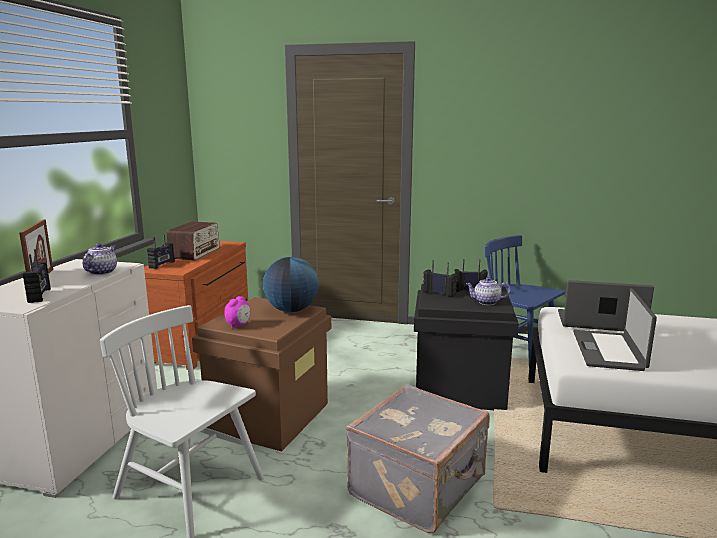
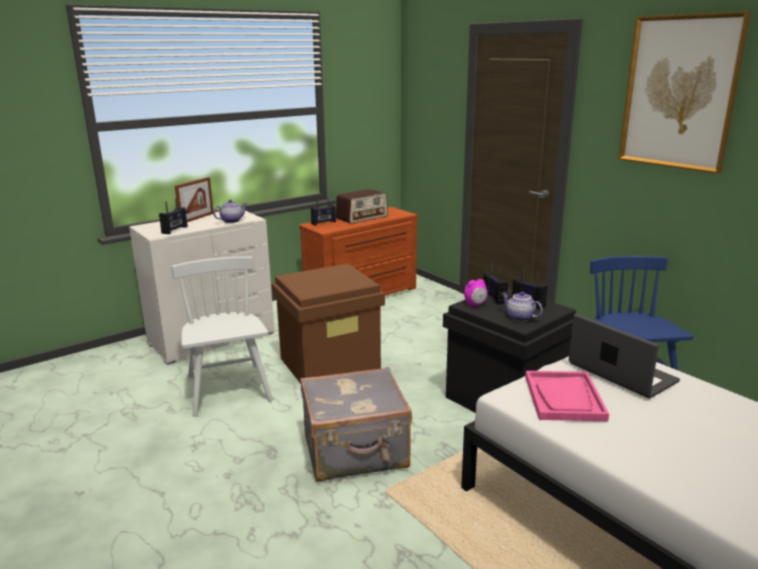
camera: 40 degrees right, 5 degrees up
alarm clock [224,296,251,328] -> alarm clock moved to [464,279,488,306]
globe [263,257,319,312] -> none
laptop [573,288,657,371] -> pink tray [525,371,609,421]
none -> picture [618,11,751,174]

